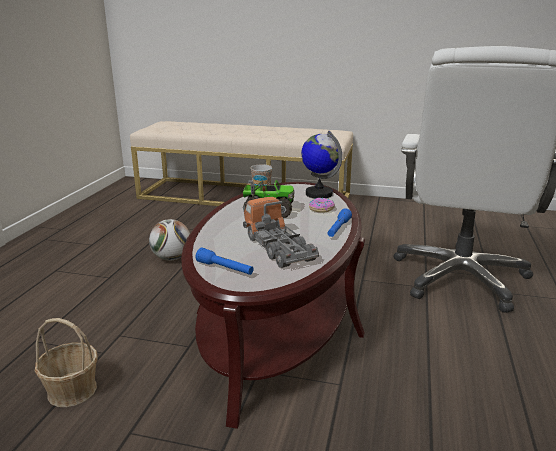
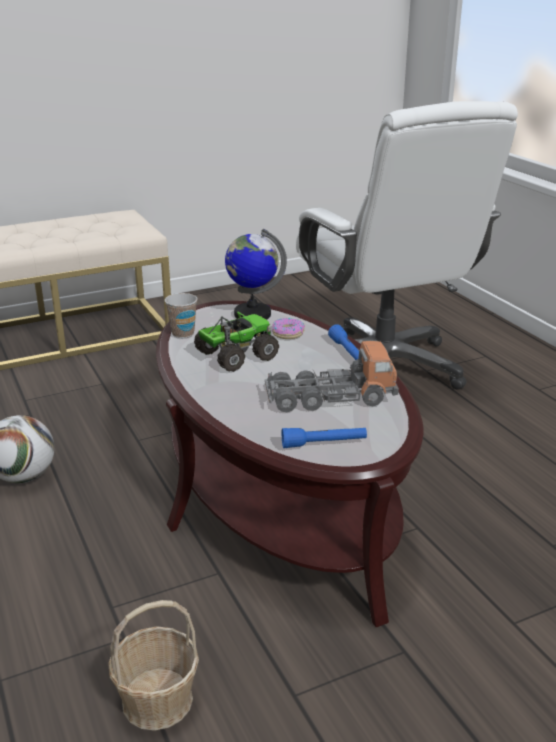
camera: 40 degrees left, 5 degrees up
toy truck [243,197,319,268] -> toy truck turned 150 degrees clockwise [265,341,399,412]

